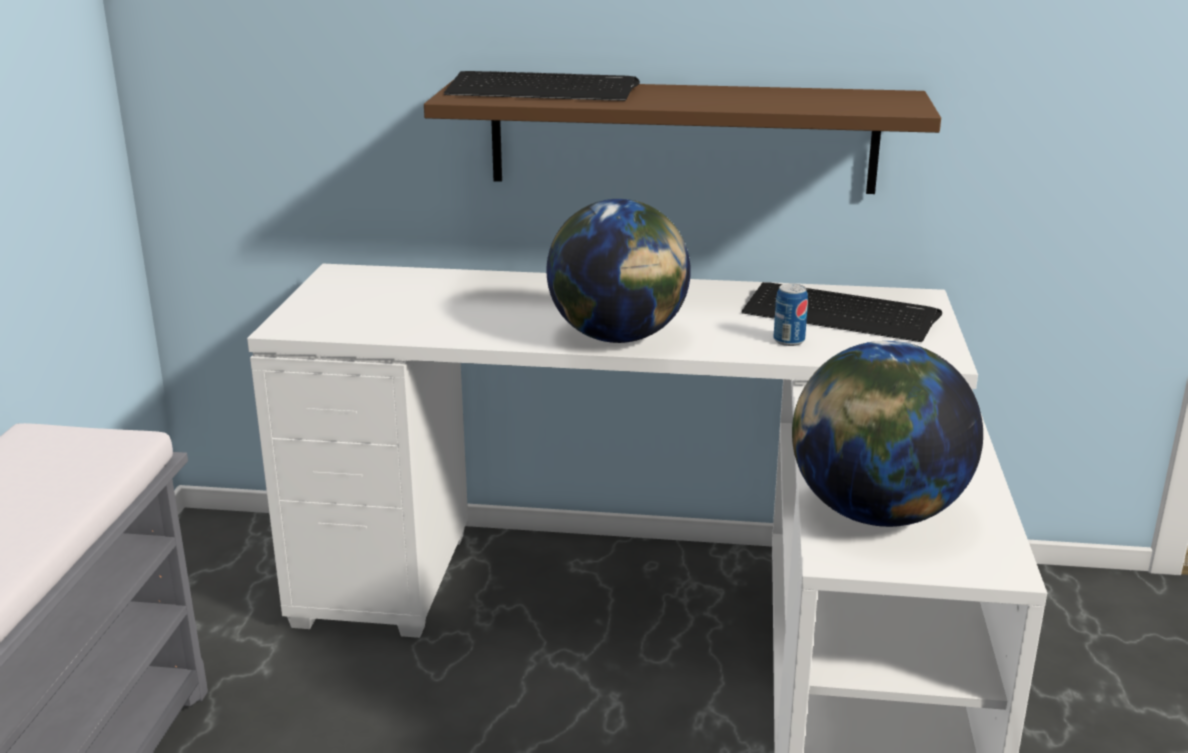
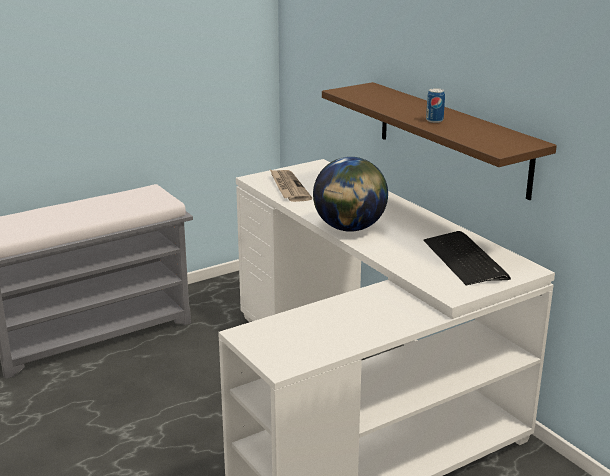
camera: 50 degrees right, 0 degrees up
keyboard [444,71,640,101] -> none
can [773,283,808,346] -> can moved to [426,88,445,123]
globe [792,341,983,527] -> none
none -> newspaper [270,170,312,202]

